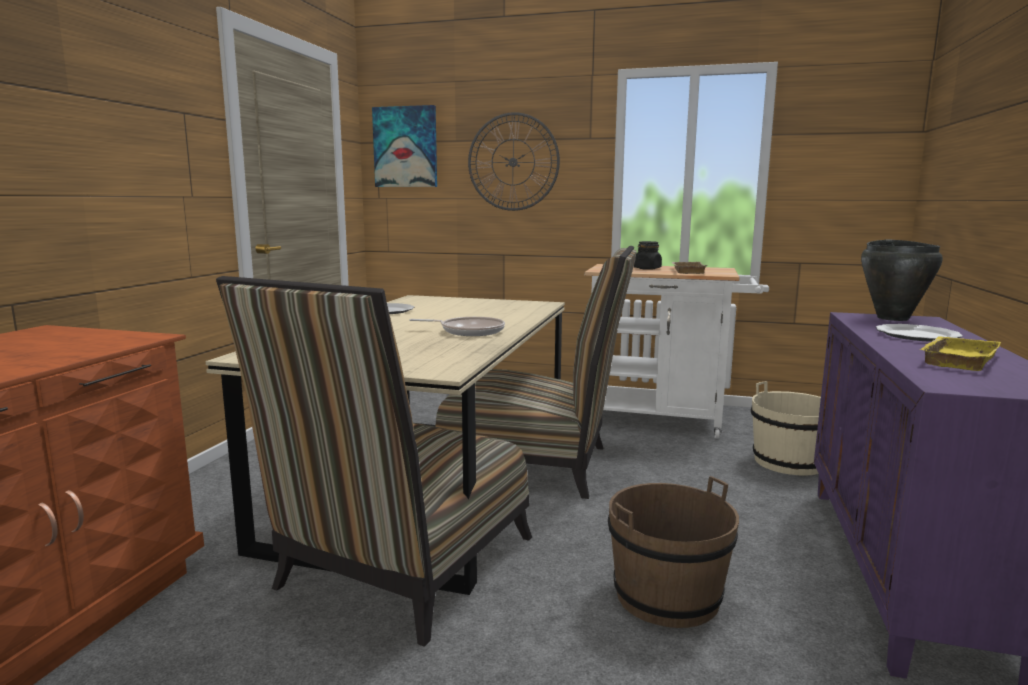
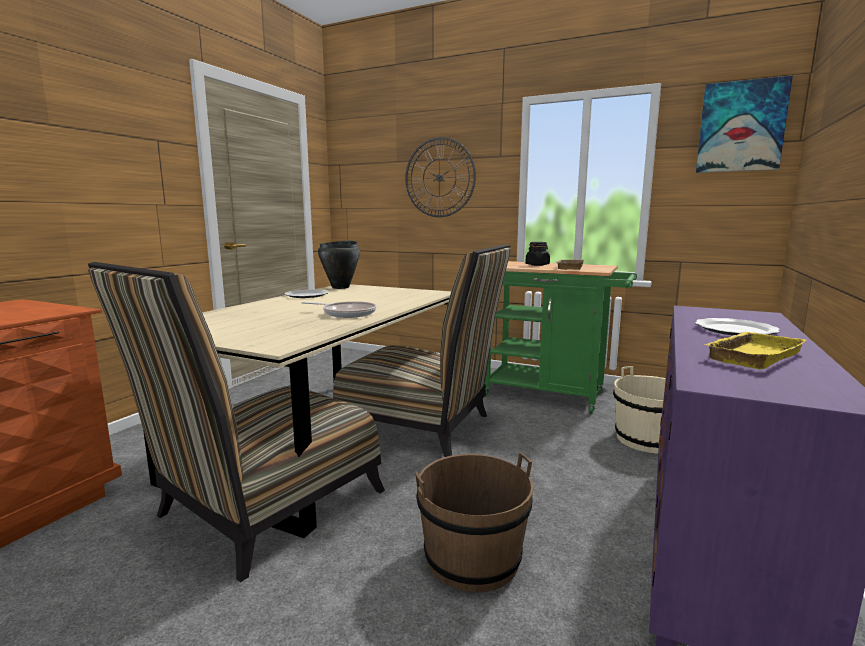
camera: 10 degrees right, 0 degrees up
picture [372,105,437,187] -> picture moved to [696,75,793,173]
white cart [584,264,764,439] -> green cart [485,261,637,414]
black cooking pot [861,239,943,321] -> black cooking pot moved to [318,240,360,289]

